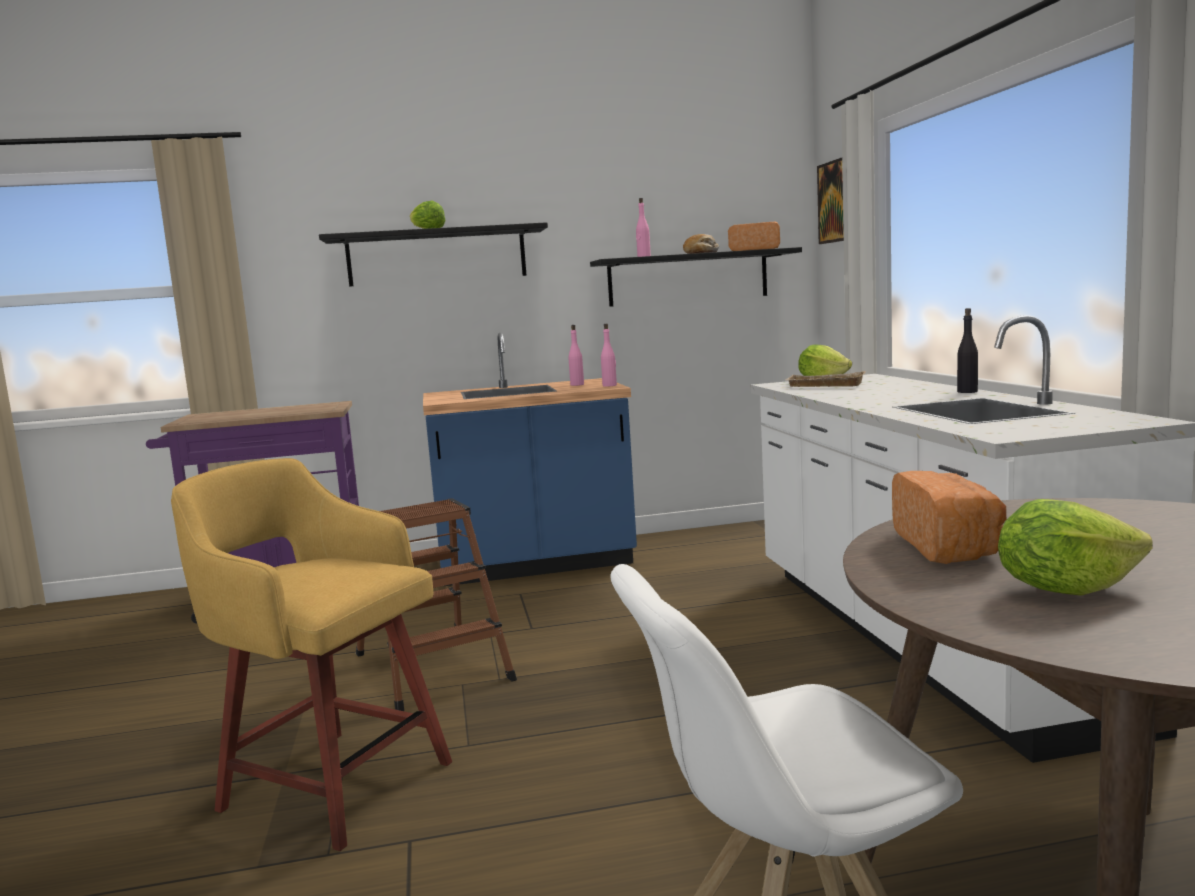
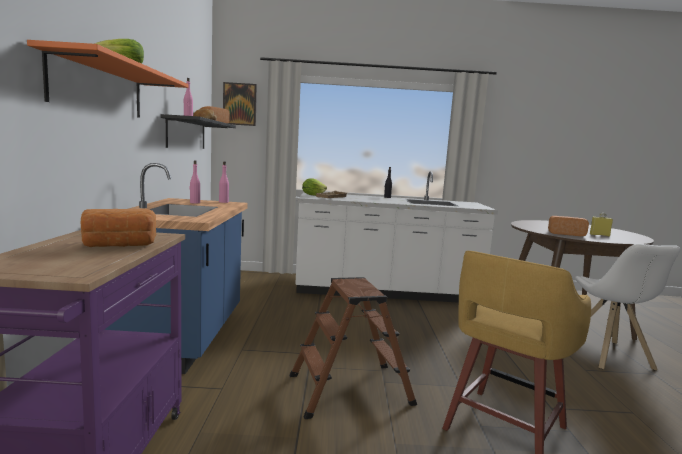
camera: 80 degrees left, 0 degrees up
black shelf [319,222,548,287] -> orange shelf [27,40,188,118]
lettuce [998,499,1153,596] -> yellow bottle [590,213,613,237]
none -> bread [81,209,156,247]

